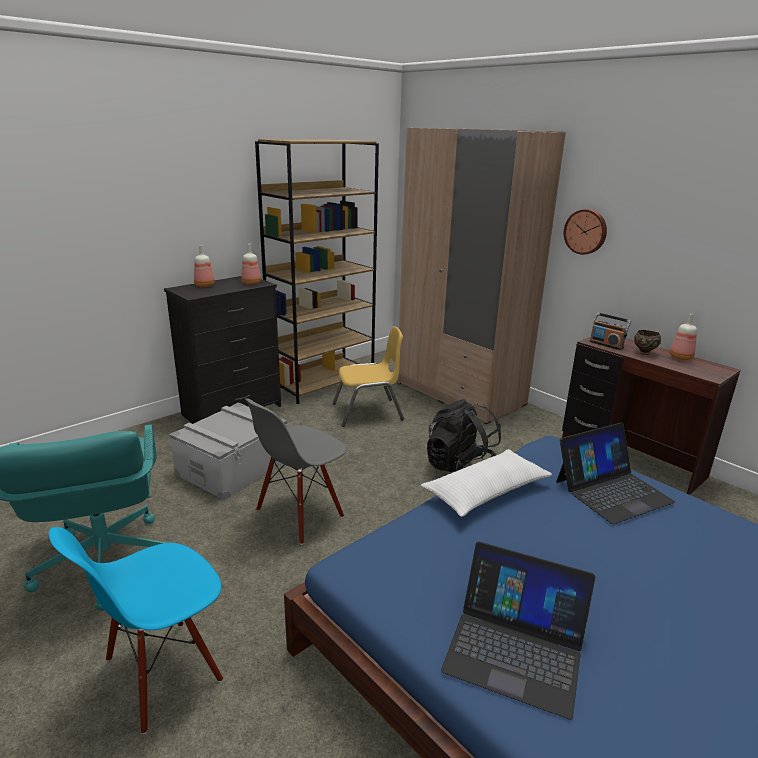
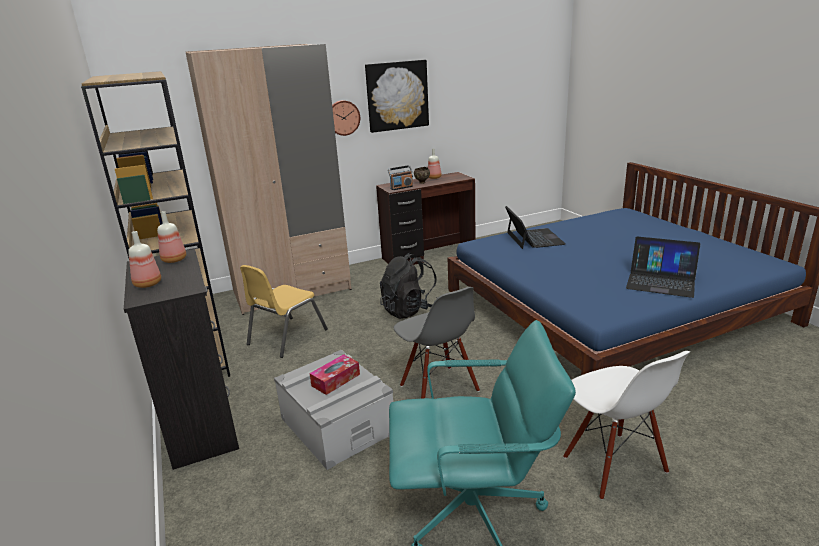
camera: 70 degrees left, 0 degrees up
blue chair [49,527,223,734] -> white chair [563,351,690,500]
yellow chair [333,326,404,427] -> yellow chair turned 150 degrees counterclockwise [240,265,328,358]
white pillow [421,449,552,517] -> none
laptop [441,541,595,720] -> laptop turned 75 degrees clockwise [626,236,700,298]
none -> tissue box [310,354,360,395]
none -> picture [365,60,429,133]

